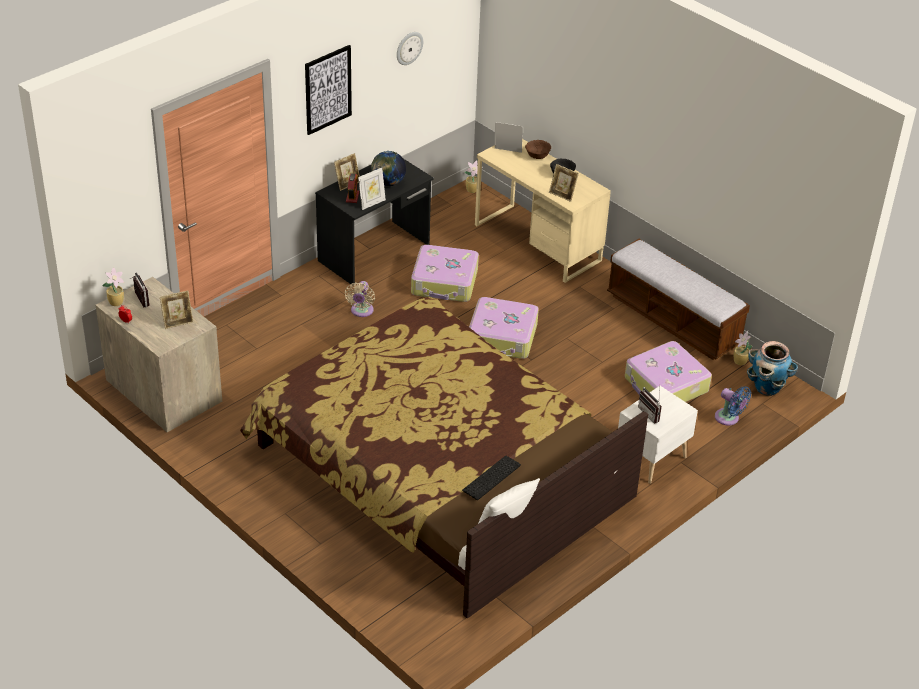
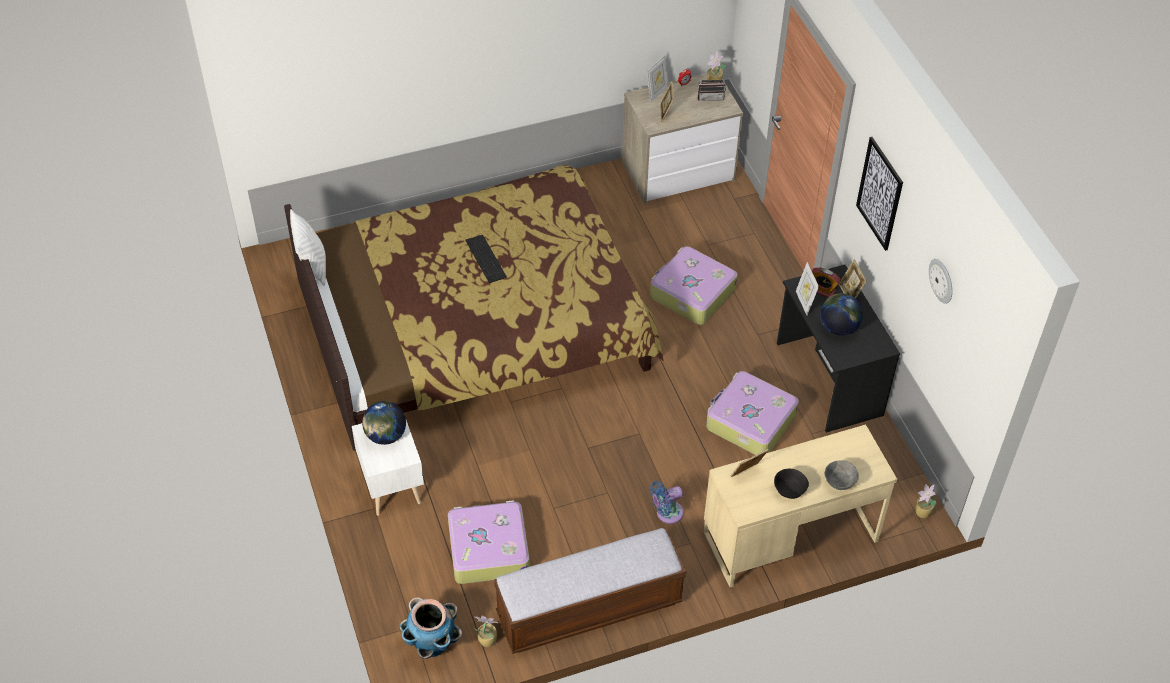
camera: 115 degrees right, 10 degrees up
beige fan [345,281,375,317] -> none
keyboard [462,456,521,500] -> keyboard moved to [466,235,507,283]
suitcase [469,297,539,359] -> suitcase moved to [650,246,737,325]
picture frame [495,122,523,153] -> picture frame moved to [647,56,668,102]
brown bowl [525,140,551,159] -> grey bowl [825,460,859,490]
radio [638,384,662,423] -> globe [362,401,406,445]
blue fan [715,386,751,426] -> blue fan moved to [650,481,684,524]

